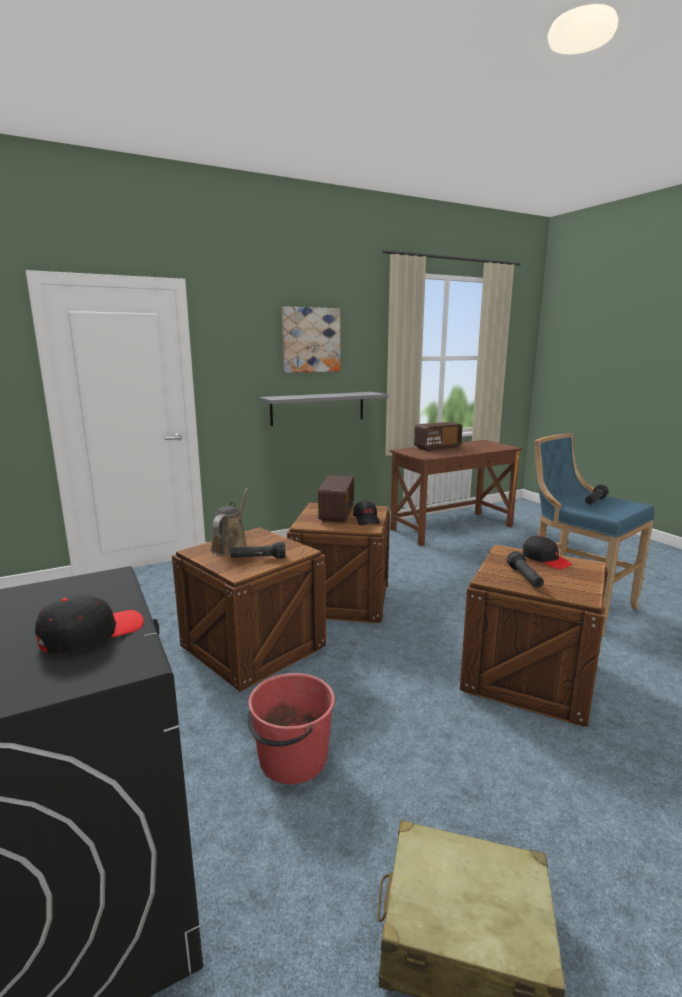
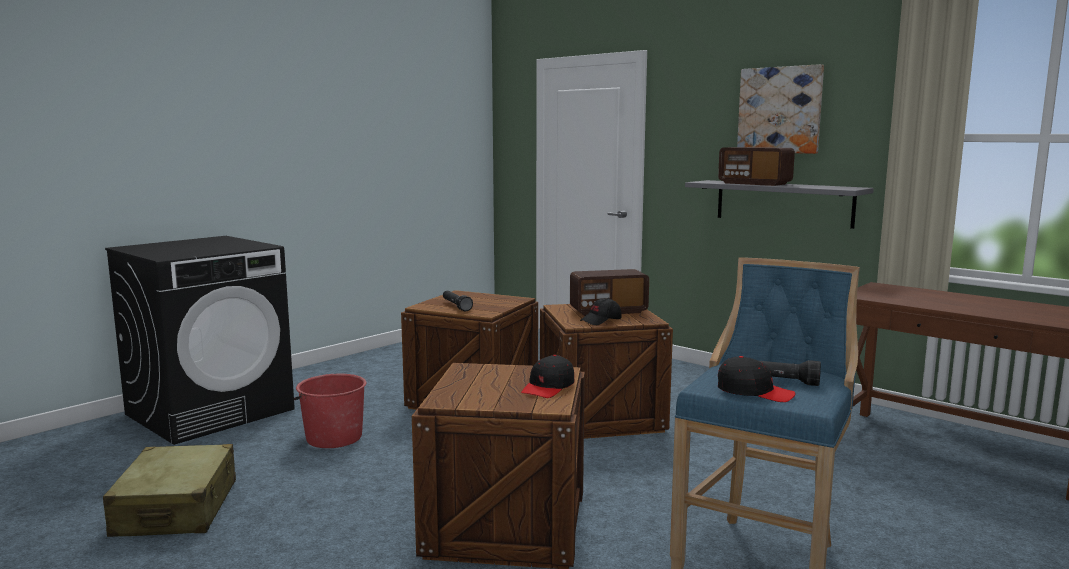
camera: 70 degrees right, 5 degrees down
black cap [35,595,143,654] -> black cap moved to [718,356,796,402]
brown watering can [210,488,248,555] -> none
radio [414,422,462,451] -> radio moved to [718,147,795,186]
black flashlight [507,551,544,588] -> none

